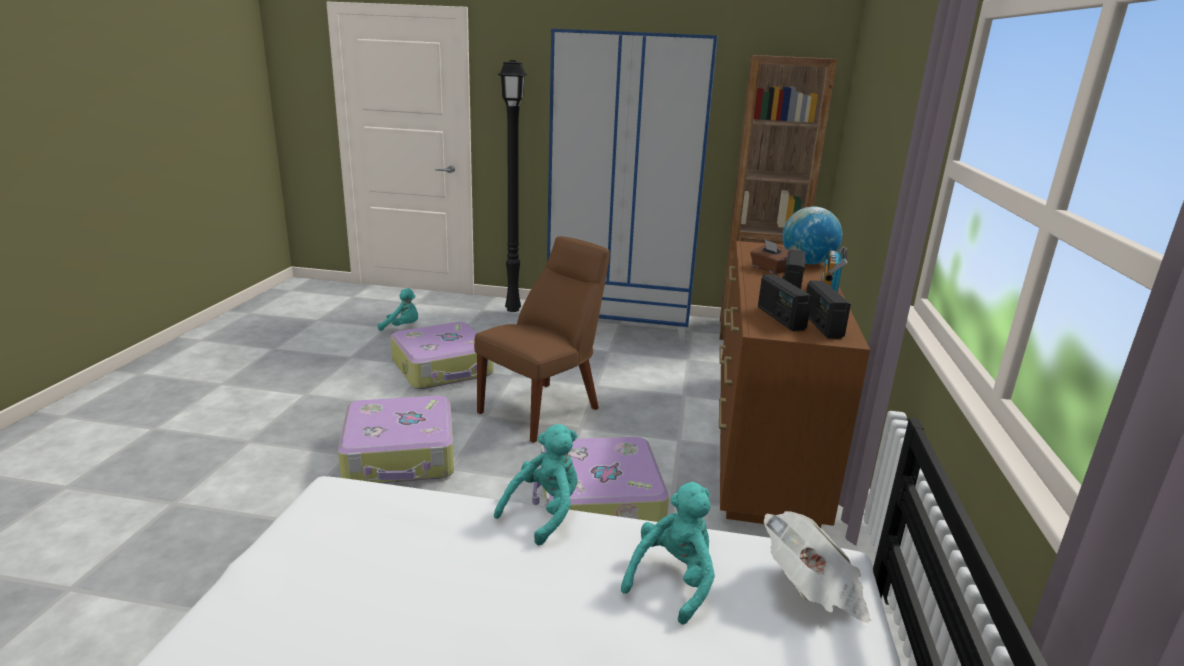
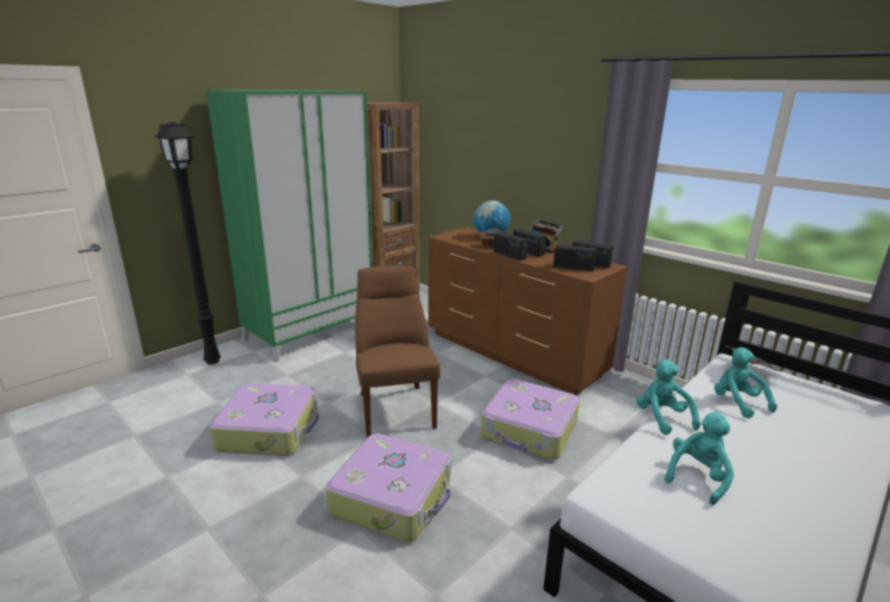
camera: 55 degrees left, 0 degrees up
turquoise plush toy [378,288,418,331] -> turquoise plush toy moved to [664,412,734,505]
blue wardrobe [547,29,718,345] -> green wardrobe [206,90,373,362]
none -> radio [494,232,528,261]

